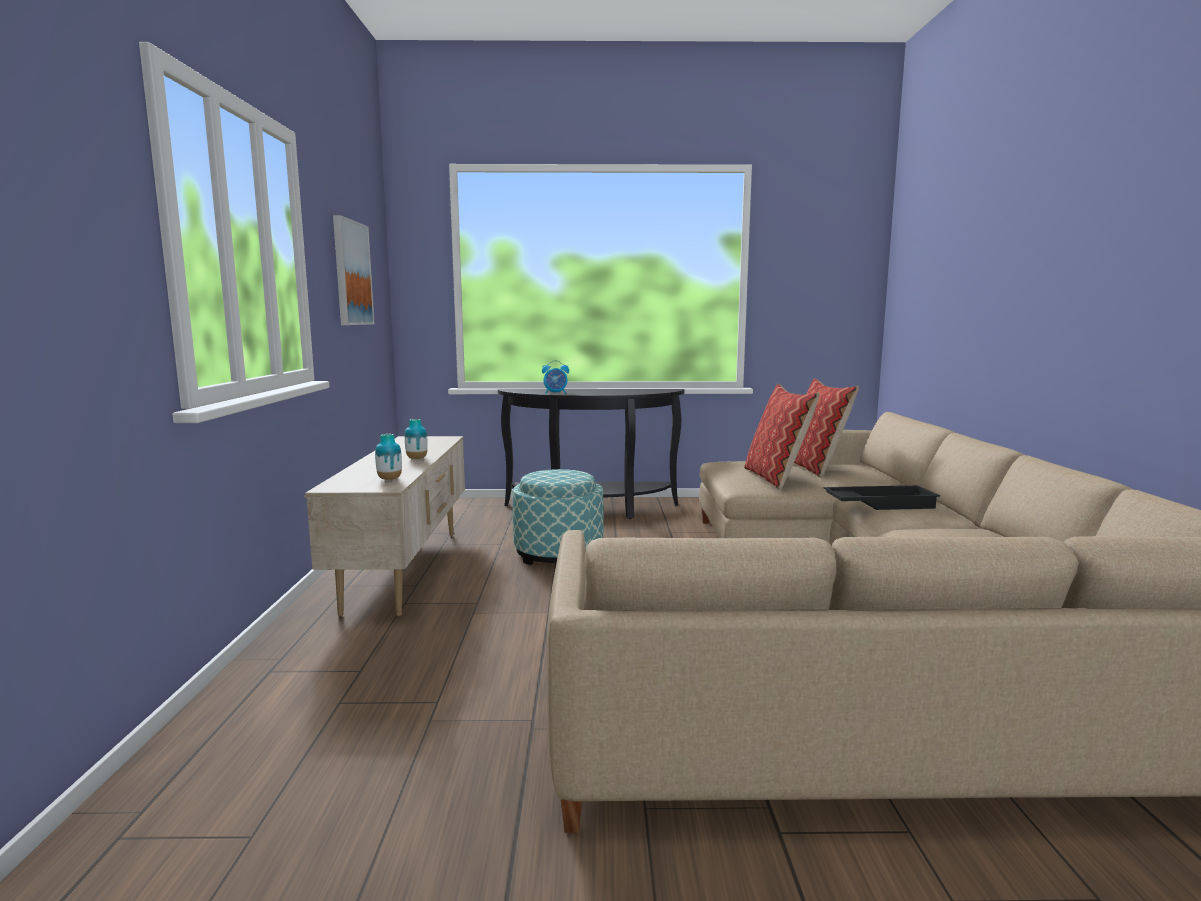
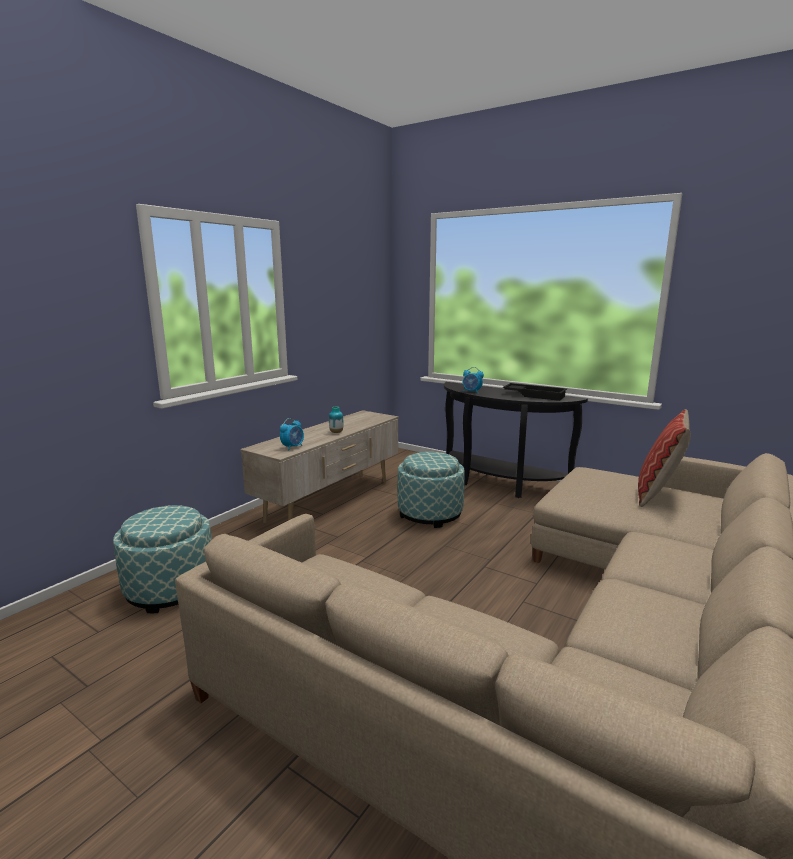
camera: 35 degrees right, 5 degrees up
picture [333,215,374,325] -> none
vase [375,434,402,480] -> alarm clock [280,418,304,451]
pillow [744,384,820,490] -> none
black tray [824,485,940,510] -> black tray moved to [503,383,567,401]
none -> ottoman [113,505,212,613]

